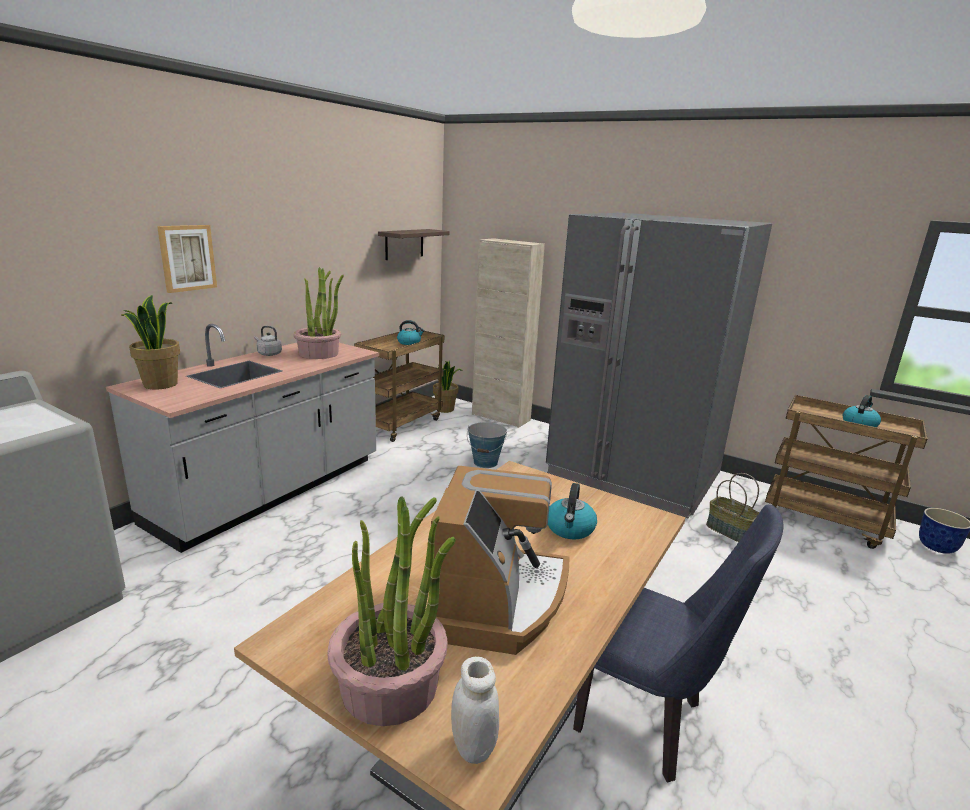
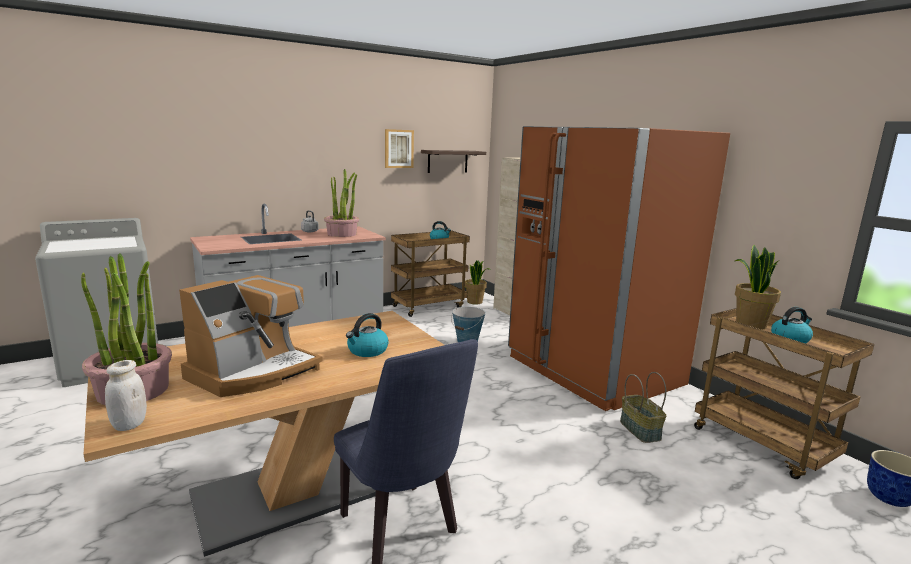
camera: 25 degrees right, 5 degrees down
potted plant [121,295,180,390] -> potted plant moved to [735,245,781,330]
picture [157,225,217,293] -> picture moved to [385,129,414,168]
grey fridge [546,213,772,518] -> brown fridge [508,126,730,411]

